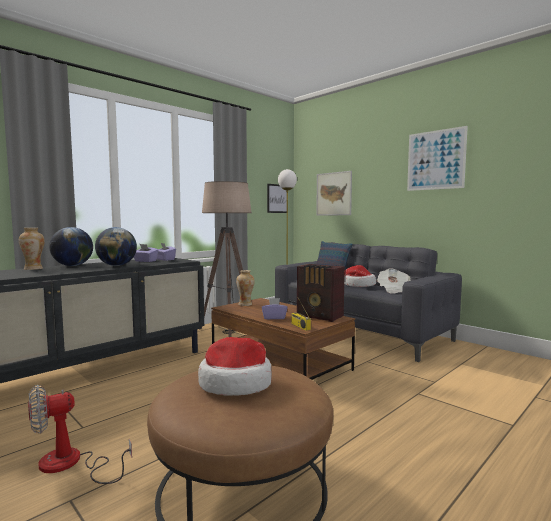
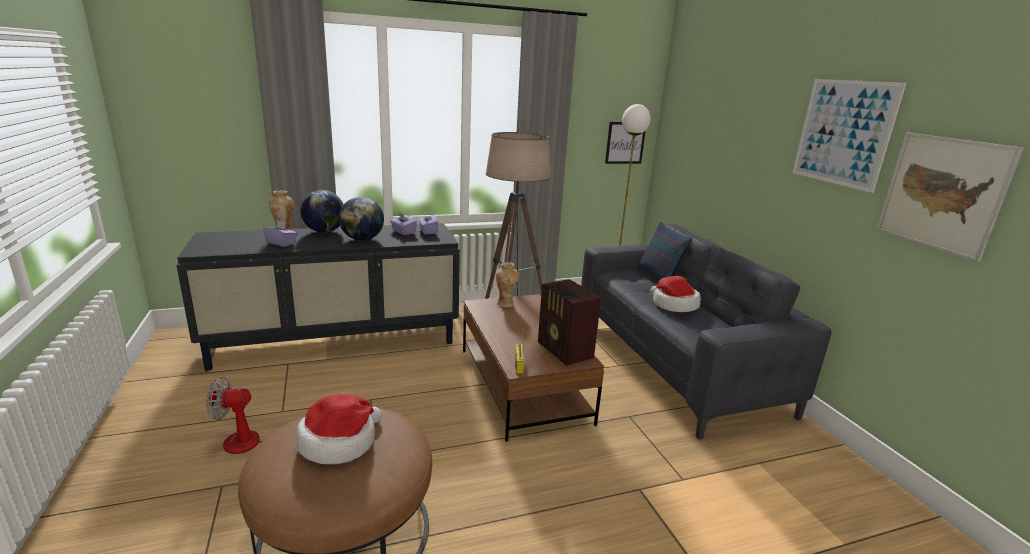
camera: 25 degrees right, 15 degrees up
purple tissue box [262,298,287,319] -> purple tissue box moved to [263,221,298,247]
picture [316,171,352,215] -> picture moved to [876,132,1024,262]
newspaper [377,268,411,294] -> none

